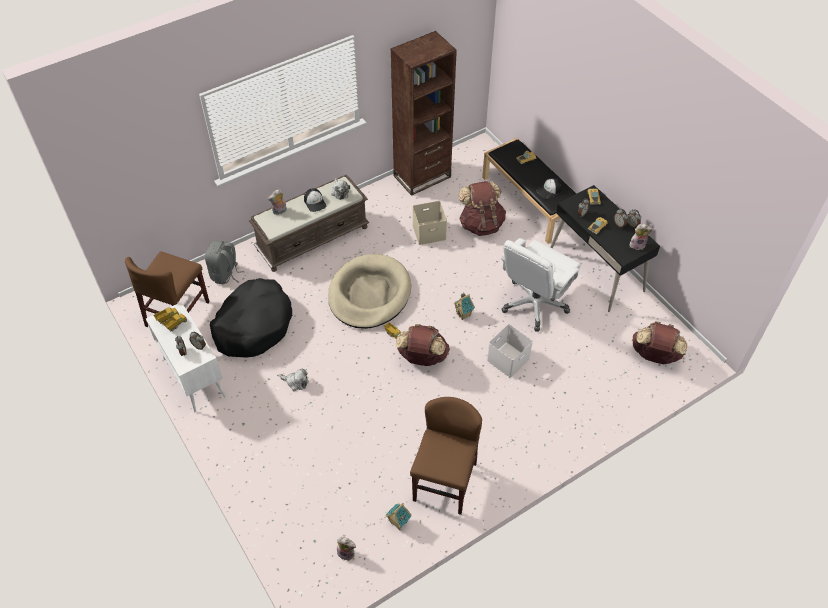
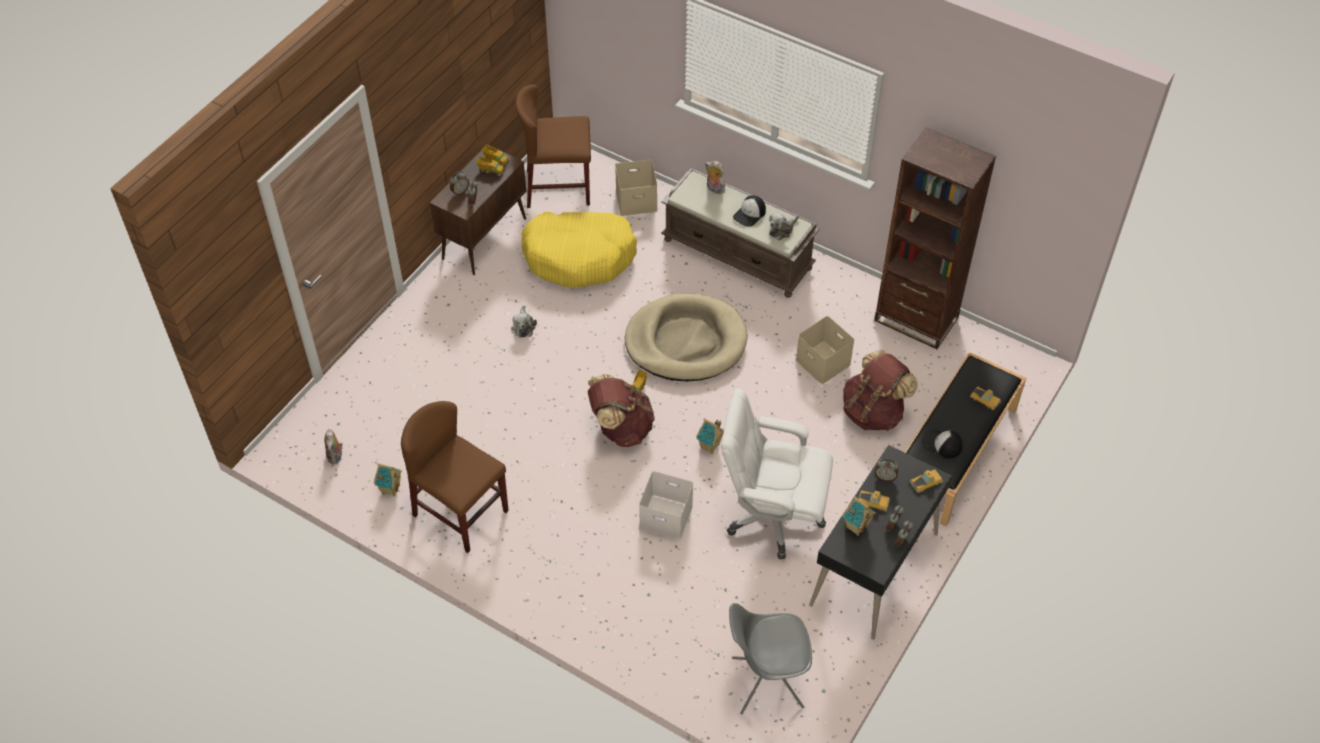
camera: 65 degrees right, 0 degrees up
white cabinet [146,302,226,413] -> brown cabinet [430,145,527,275]
grey backpack [205,241,245,284] -> beige storage box [615,160,657,216]
black dog bed [210,278,292,358] -> yellow dog bed [521,211,637,288]
brown chair [410,397,482,515] -> brown chair turned 135 degrees counterclockwise [401,401,509,553]
plush toy [629,224,653,250] -> none
brown backpack [632,322,687,364] -> grey chair [729,603,812,714]
none -> toy house [842,497,876,536]

